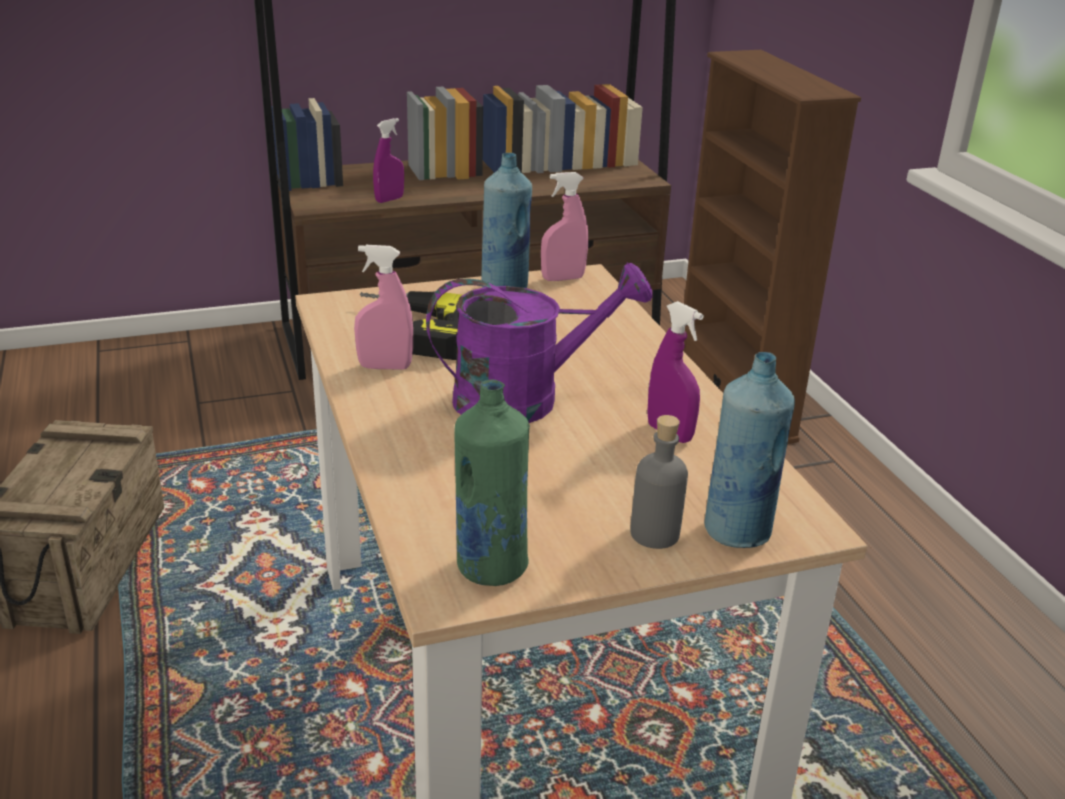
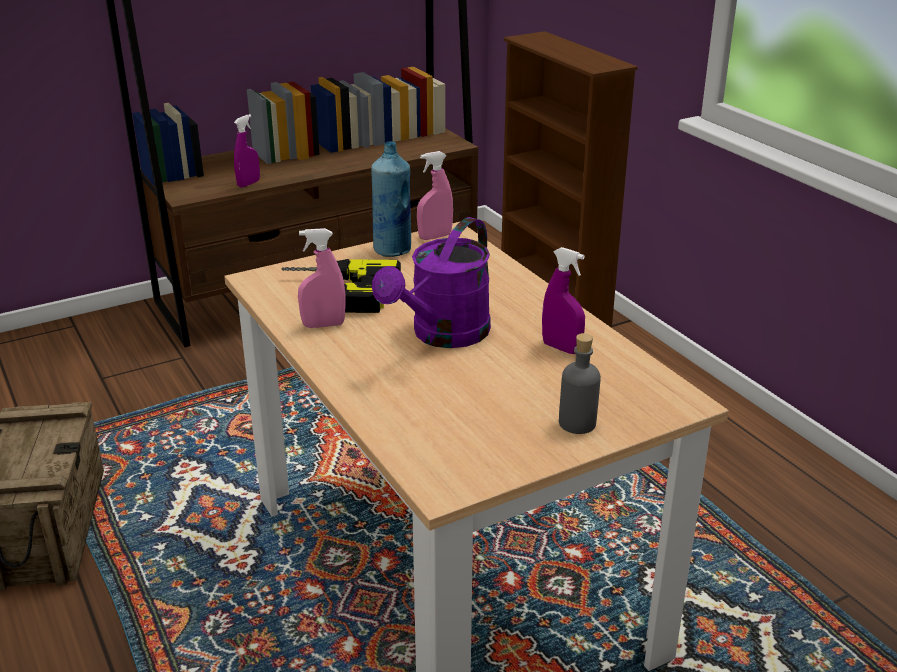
camera: 10 degrees left, 0 degrees up
purple watering can [426,262,653,423] -> purple watering can turned 150 degrees clockwise [372,217,491,348]
green bottle [454,380,530,586] -> none
blue bottle [704,352,795,548] -> none

